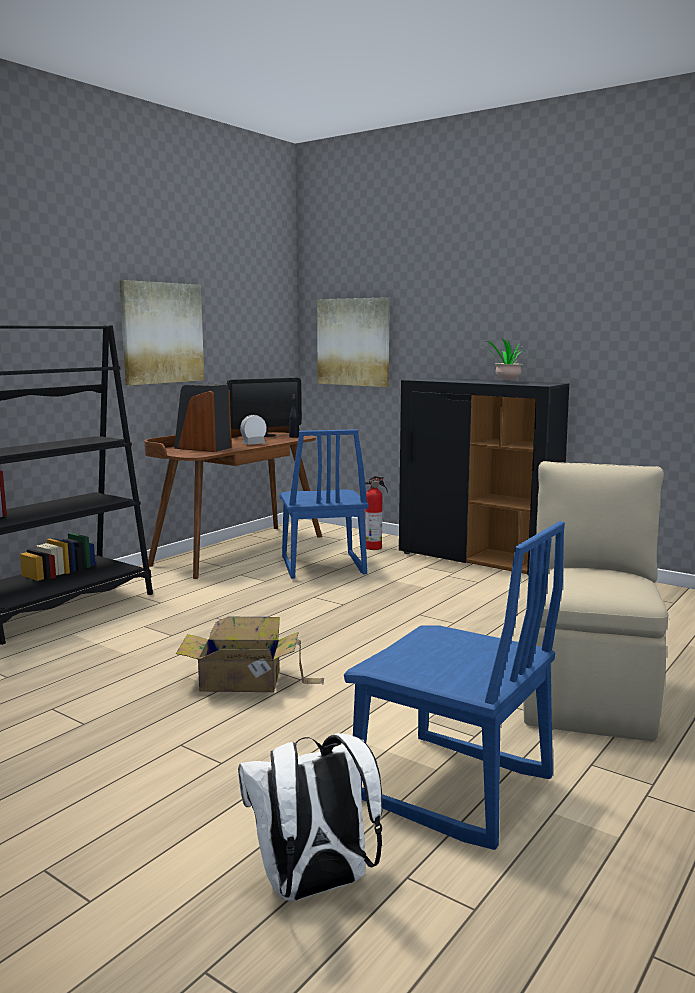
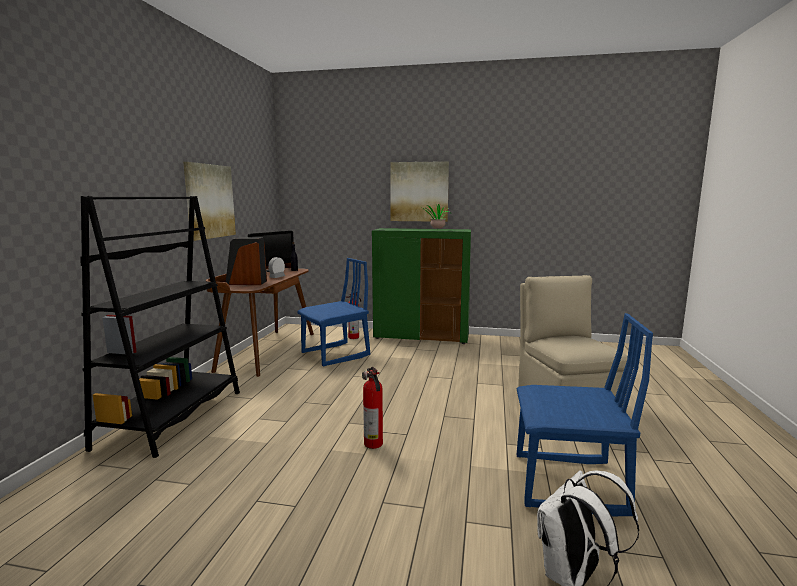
camera: 25 degrees left, 0 degrees up
cardboard box [176,617,324,692] -> fire extinguisher [362,367,383,449]
blue chair [279,429,369,579] -> blue chair turned 90 degrees counterclockwise [297,258,370,367]
picture [317,297,390,387] -> picture moved to [390,161,449,222]
black cabinet [399,378,569,575] -> green cabinet [372,228,471,344]

